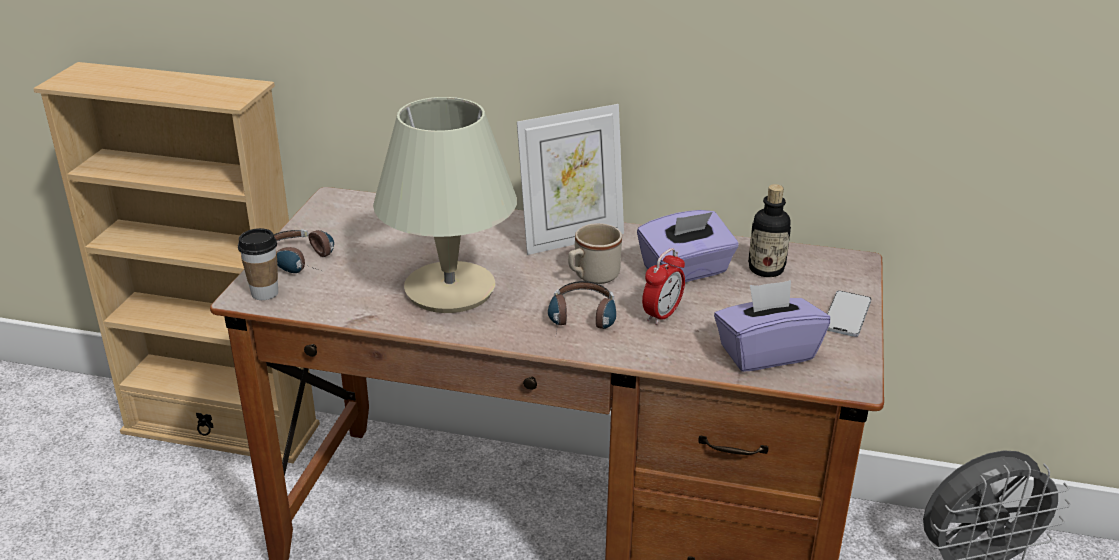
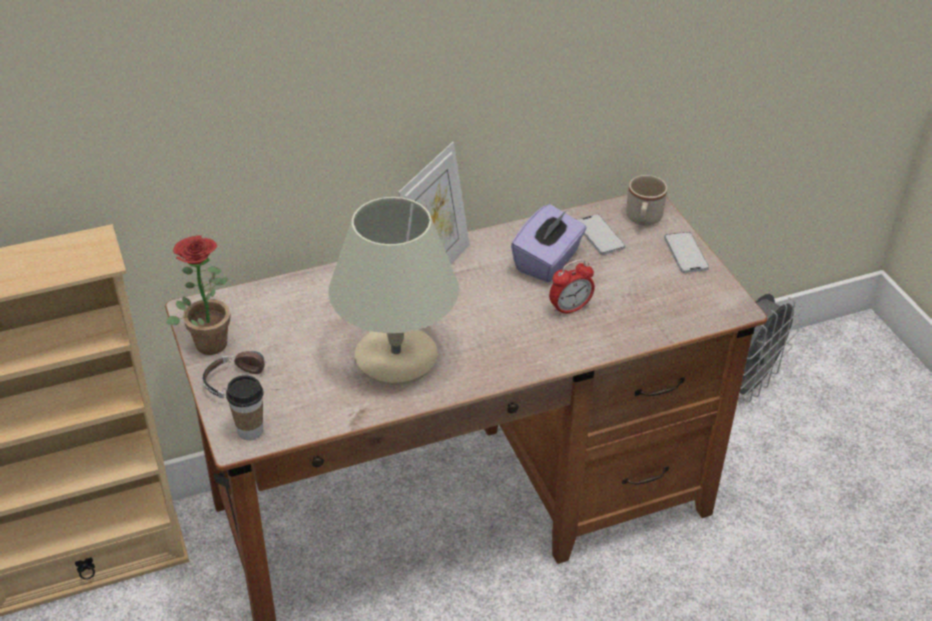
camera: 35 degrees left, 10 degrees up
headphones [548,281,616,333] -> none
beige mug [568,223,622,284] -> beige mug moved to [626,175,667,226]
alarm clock [642,248,685,325] -> alarm clock turned 60 degrees clockwise [549,259,595,316]
purple tissue box [714,280,830,372] -> none
bottle [748,184,791,277] -> phone [577,214,626,255]
none -> potted plant [166,235,230,355]

